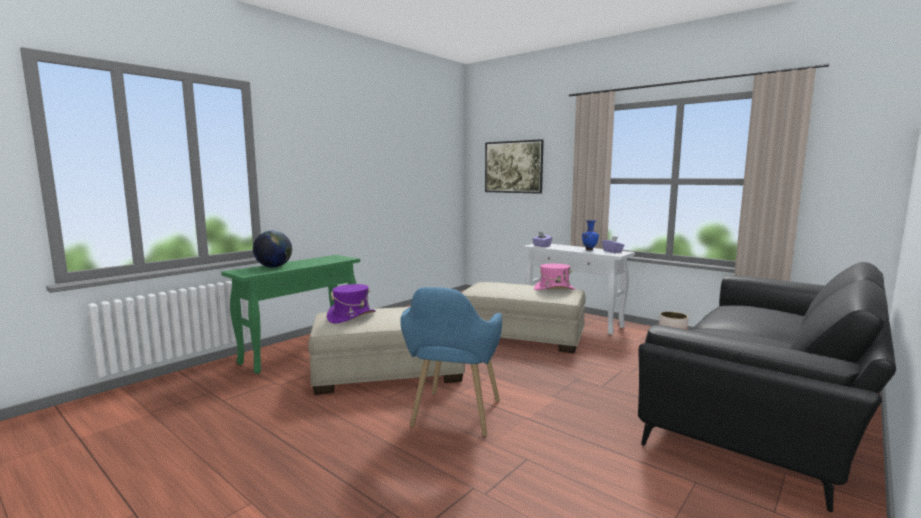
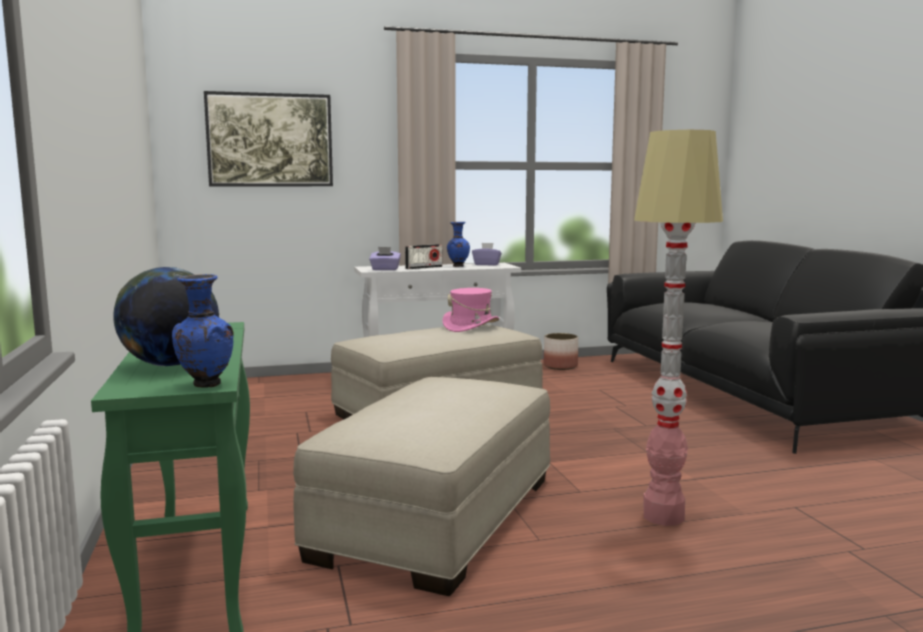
camera: 55 degrees left, 0 degrees up
purple hat [327,284,376,323] -> none
blue armchair [400,287,502,437] -> floor lamp [634,130,723,526]
none -> blue vase [172,274,234,388]
none -> radio [405,244,442,269]

